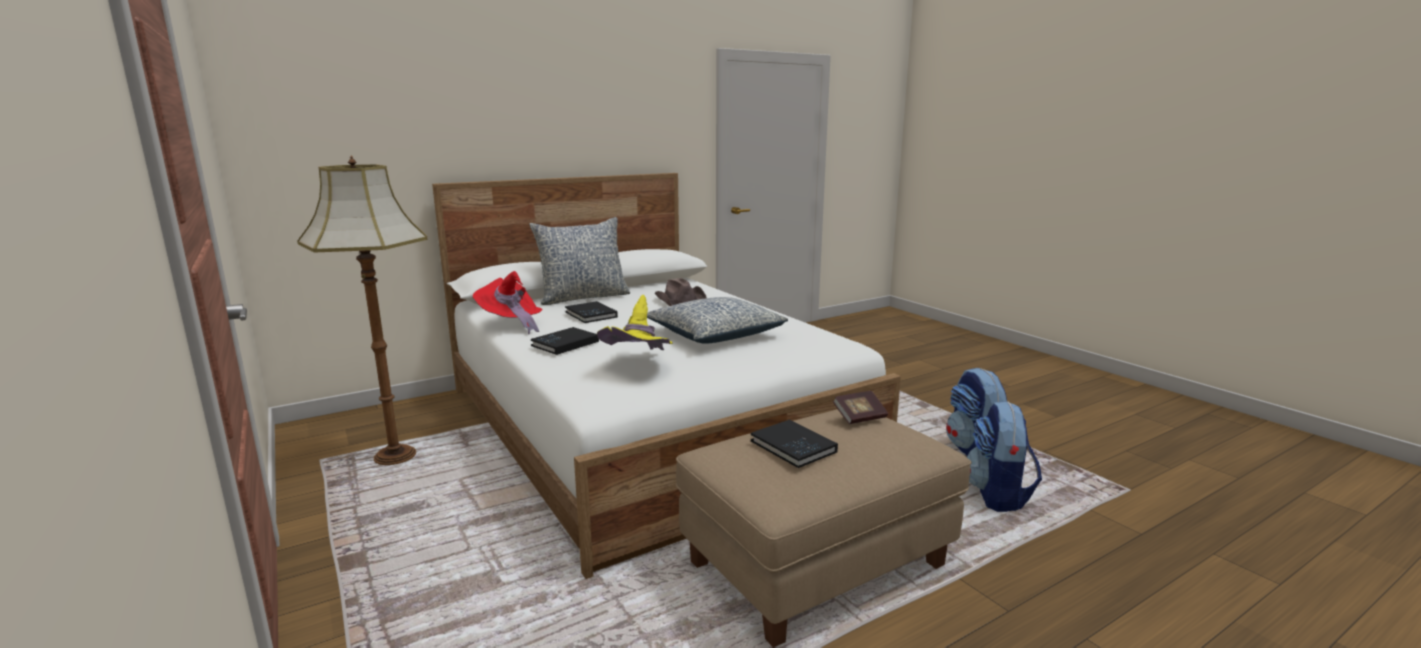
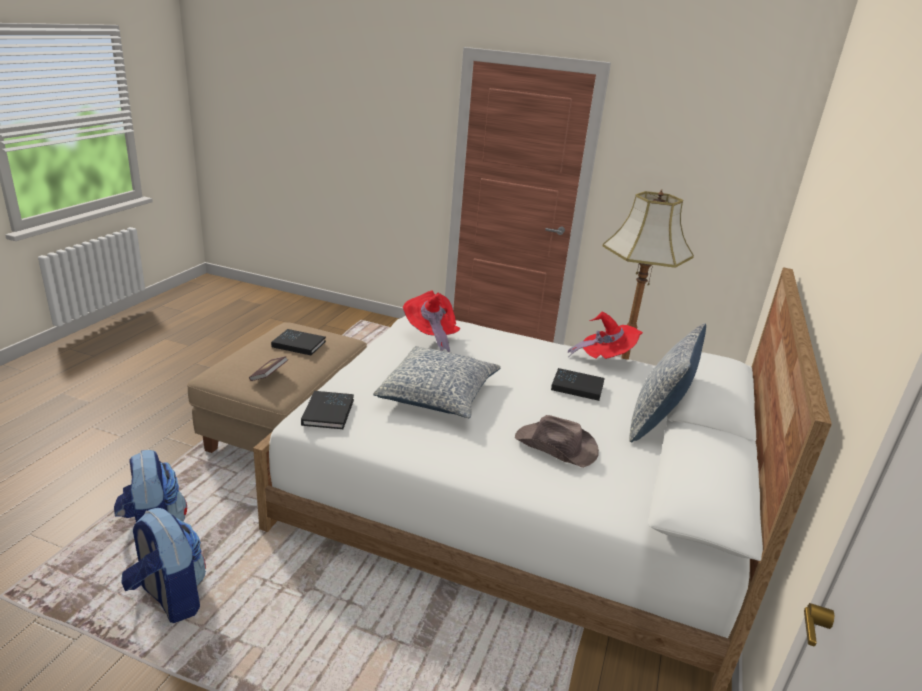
camera: 140 degrees right, 10 degrees up
black book [531,327,599,355] -> black book moved to [301,391,354,429]
yellow hat [597,295,673,350] -> red hat [403,290,460,352]

